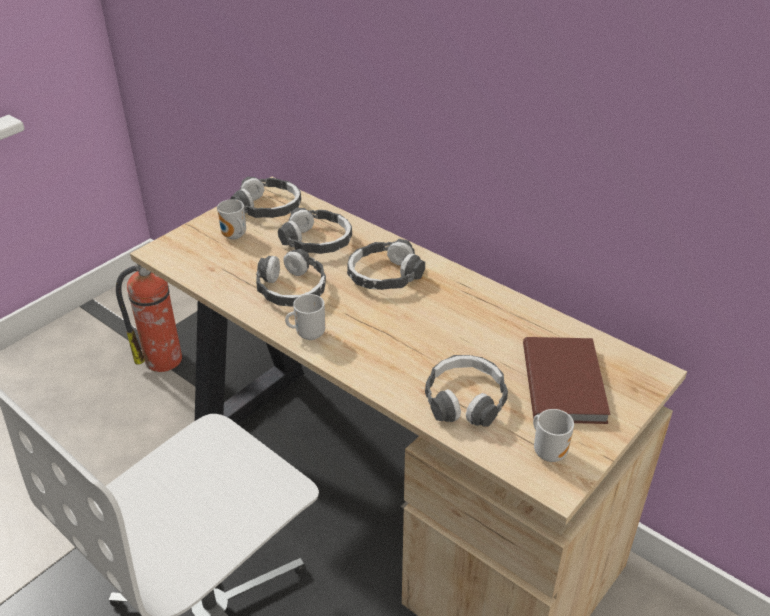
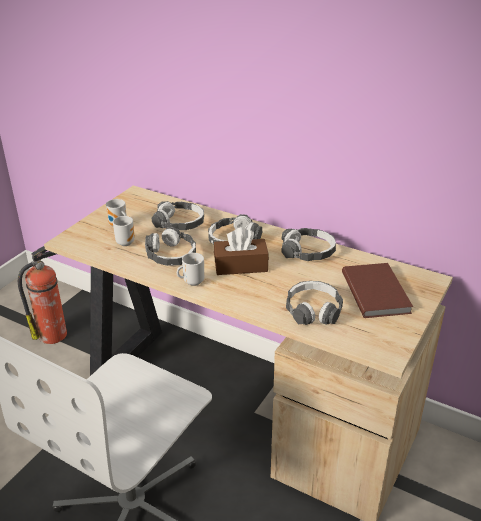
camera: 10 degrees left, 5 degrees down
headphones [231,177,301,218] -> headphones moved to [281,228,336,261]
mug [533,409,574,462] -> mug moved to [113,216,135,246]
none -> brown tissue box [214,227,269,275]

